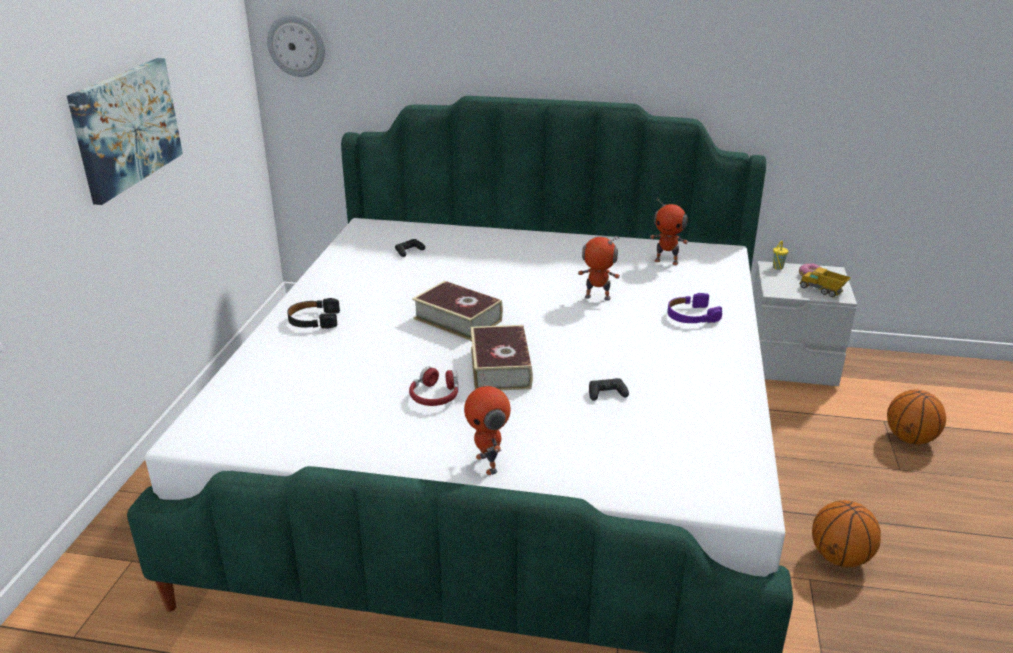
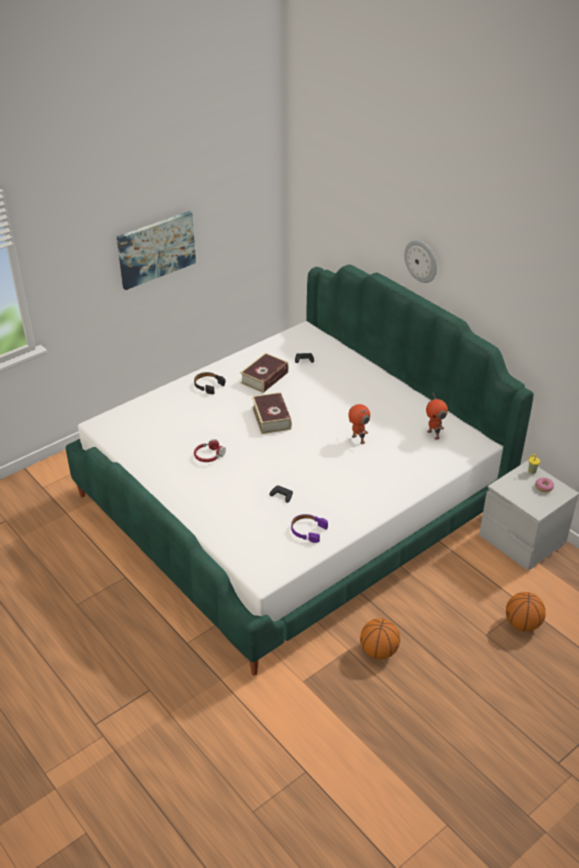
camera: 40 degrees right, 10 degrees up
wall clock [267,15,325,77] -> wall clock moved to [404,240,437,283]
toy robot [464,371,511,475] -> none
book [471,325,533,390] -> book moved to [240,353,289,393]
purple headphones [667,293,722,323] -> purple headphones moved to [291,514,328,543]
toy truck [799,267,851,297] -> none

